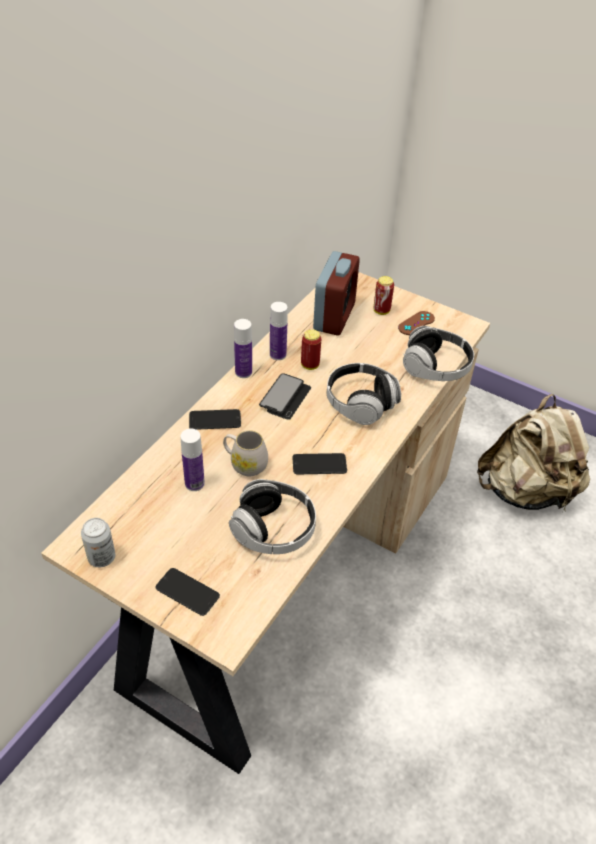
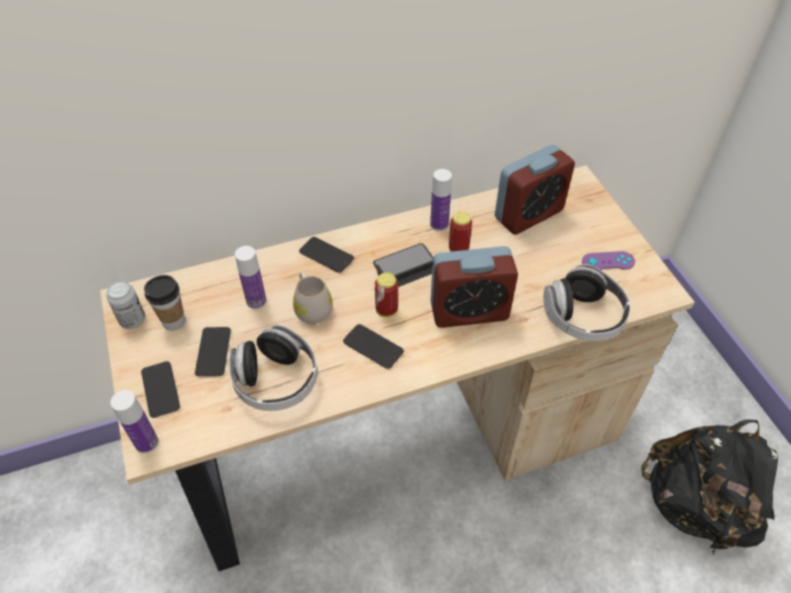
camera: 40 degrees right, 5 degrees up
bottle [234,319,252,378] -> bottle moved to [110,390,158,453]
headphones [327,363,401,425] -> alarm clock [430,246,518,328]
can [374,276,394,315] -> can moved to [375,272,398,317]
brown game controller [398,311,435,335] -> purple game controller [582,251,635,270]
beige backpack [477,394,590,511] -> black backpack [641,420,778,555]
none -> cup [144,275,185,331]
none -> phone [195,327,231,377]

